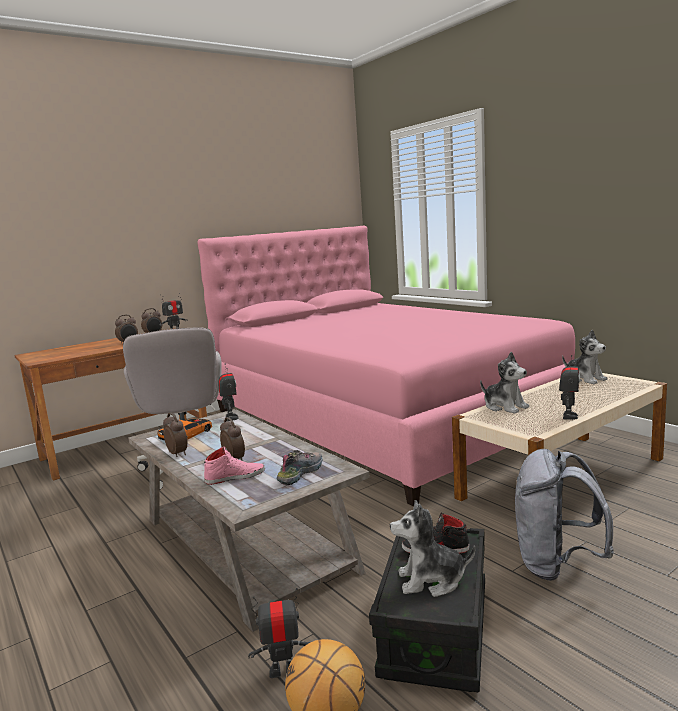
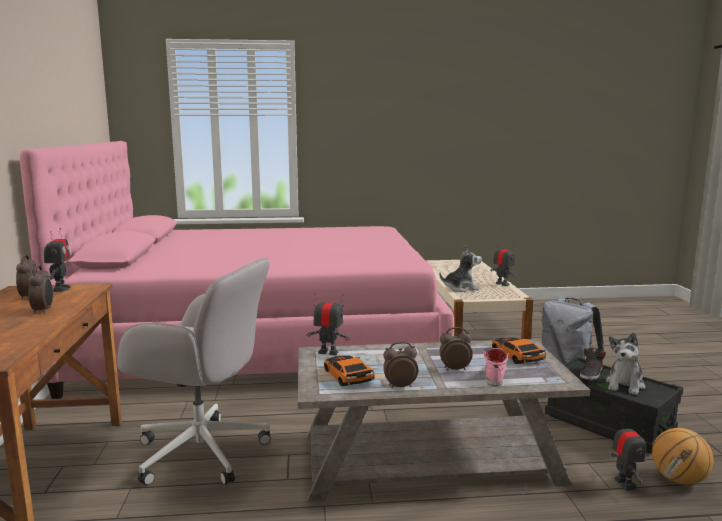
camera: 60 degrees left, 0 degrees up
toy robot [248,588,310,678] -> toy robot turned 150 degrees clockwise [611,416,646,491]
shoe [277,450,323,485] -> toy car [492,337,546,364]
plush toy [562,330,607,384] -> none

